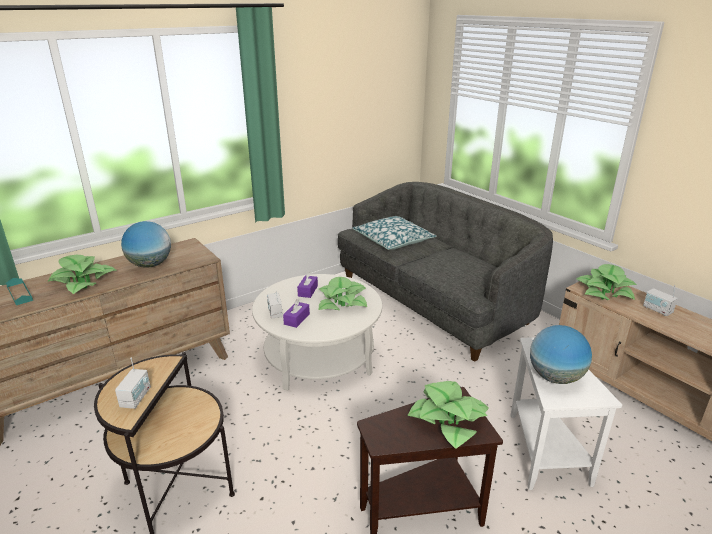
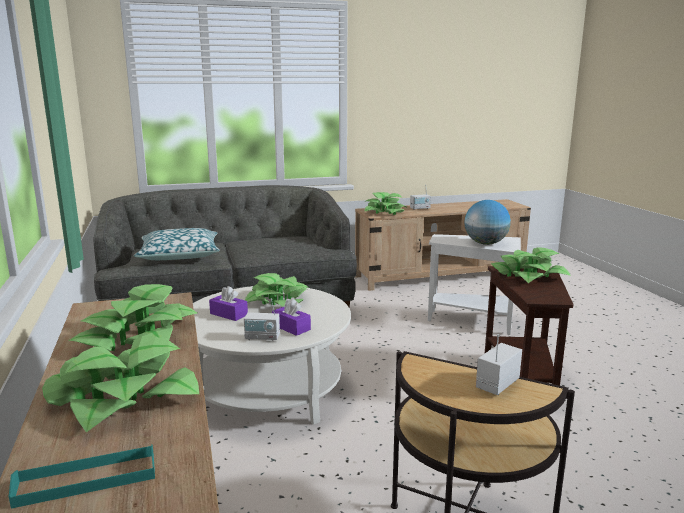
camera: 70 degrees left, 10 degrees down
radio [115,358,151,409] -> radio turned 75 degrees counterclockwise [476,334,522,395]
globe [121,221,171,268] -> potted plant [69,284,197,351]

